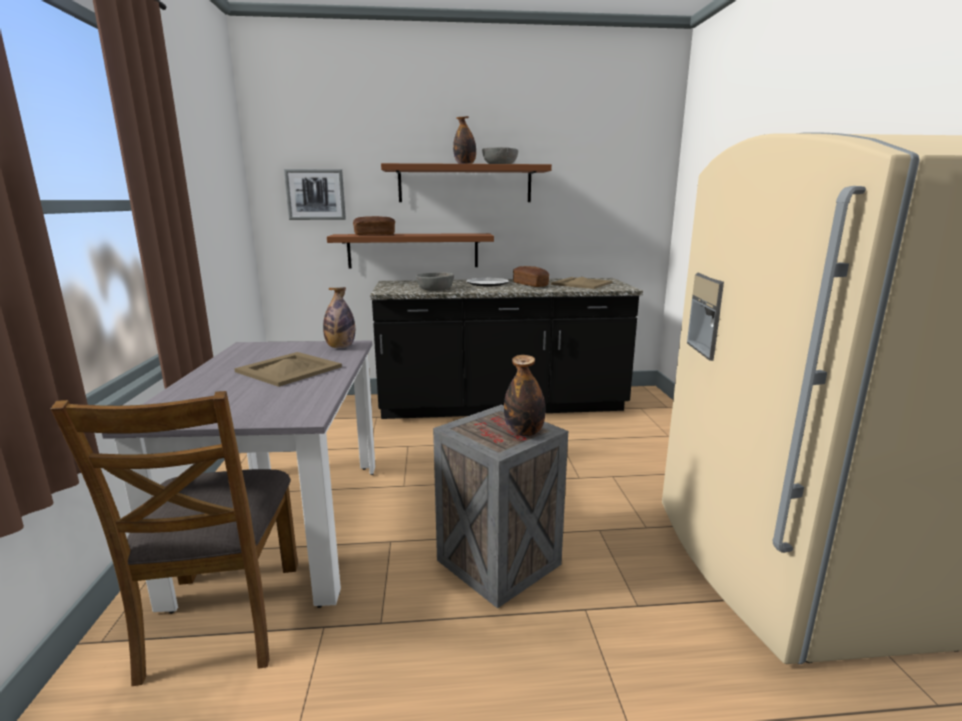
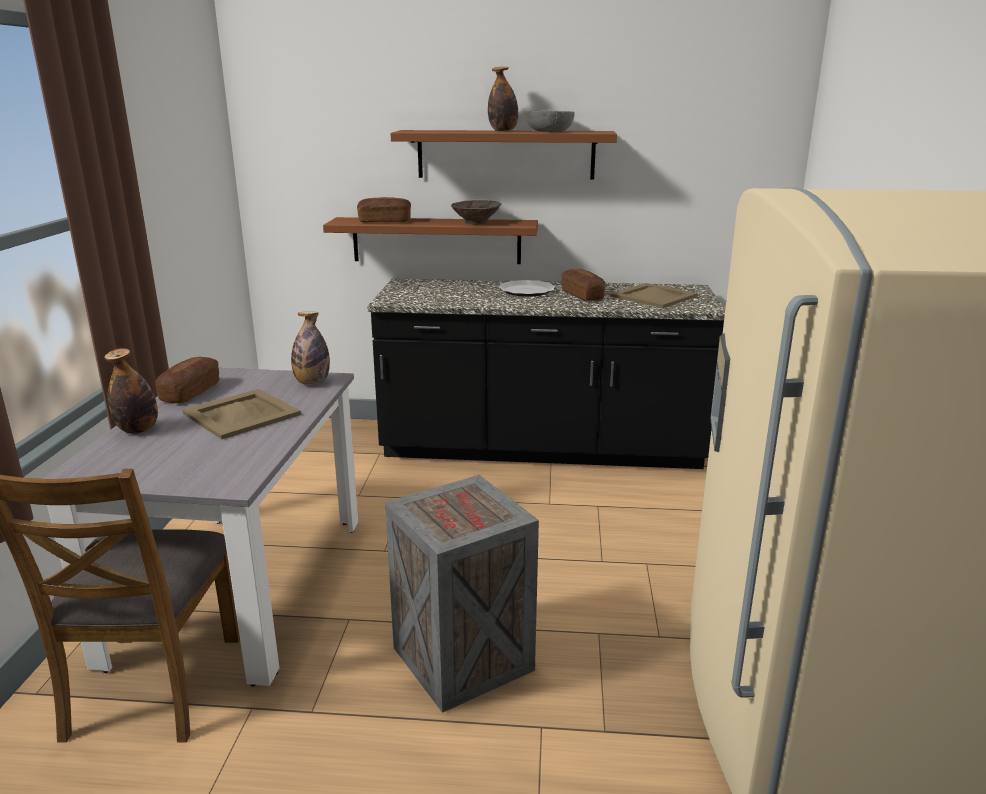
camera: 10 degrees right, 5 degrees up
picture [284,169,346,220] -> none
grey bowl [416,272,454,291] -> none
bottle [504,355,546,437] -> bottle moved to [104,348,158,434]
none -> bread [156,357,220,403]
none -> brown bowl [451,200,501,225]

